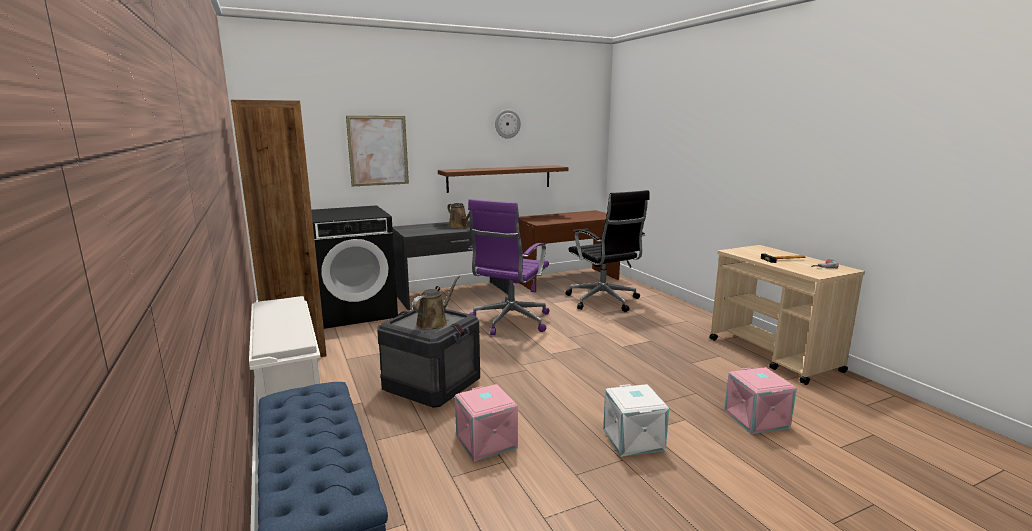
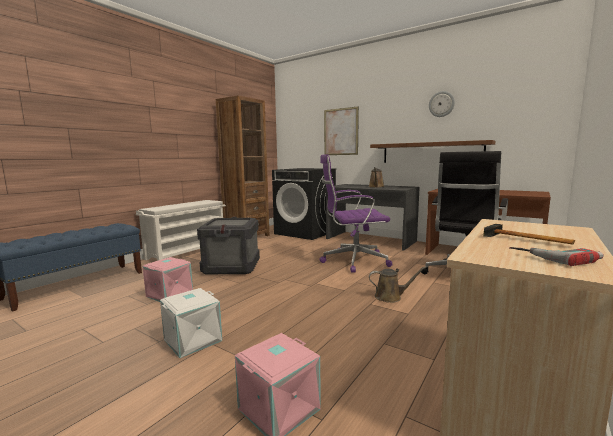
camera: 60 degrees right, 5 degrees down
brown watering can [412,275,460,330] -> brown watering can moved to [369,266,427,303]

